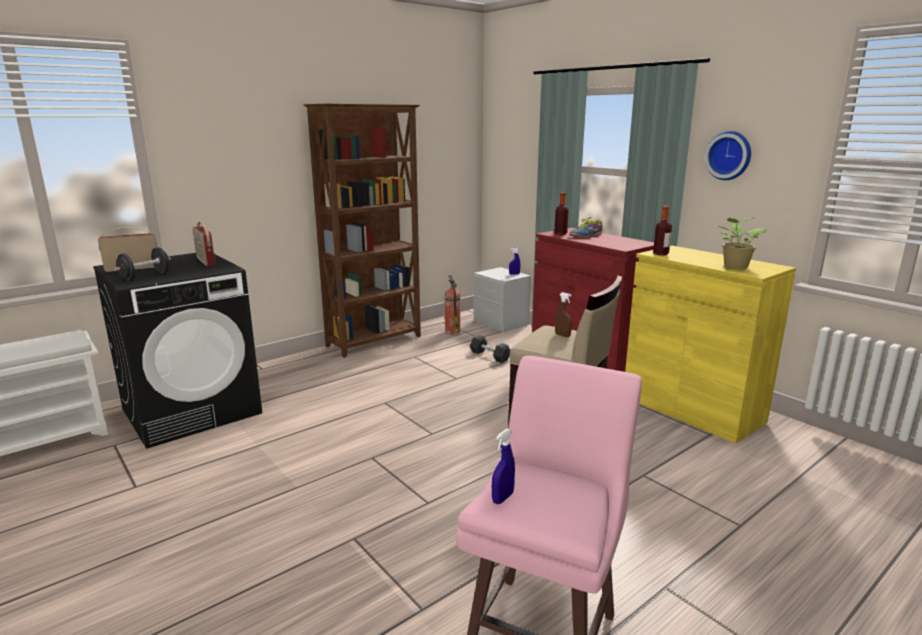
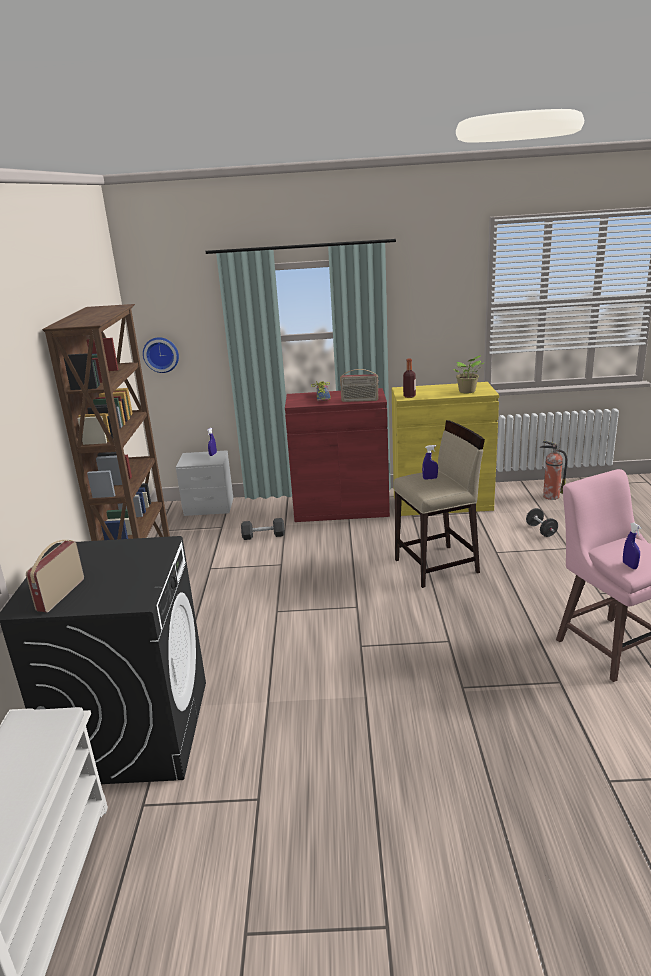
camera: 50 degrees left, 5 degrees up
black dumbbell [114,247,171,281] -> black dumbbell moved to [526,508,558,537]
radio [192,221,215,266] -> radio moved to [340,369,379,402]
fire extinguisher [445,275,460,334] -> fire extinguisher moved to [540,441,568,500]
bottle [554,192,569,235] -> none
brown spray bottle [555,292,572,337] -> blue spray bottle [422,445,438,480]
wall clock [705,131,751,180] -> wall clock moved to [143,337,179,373]

